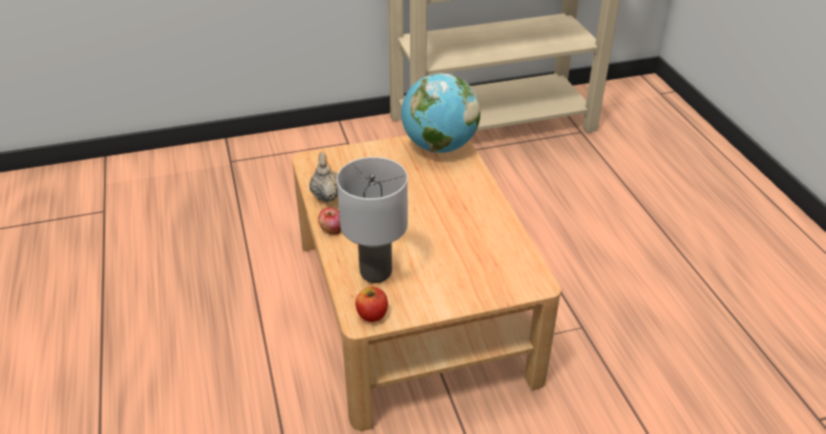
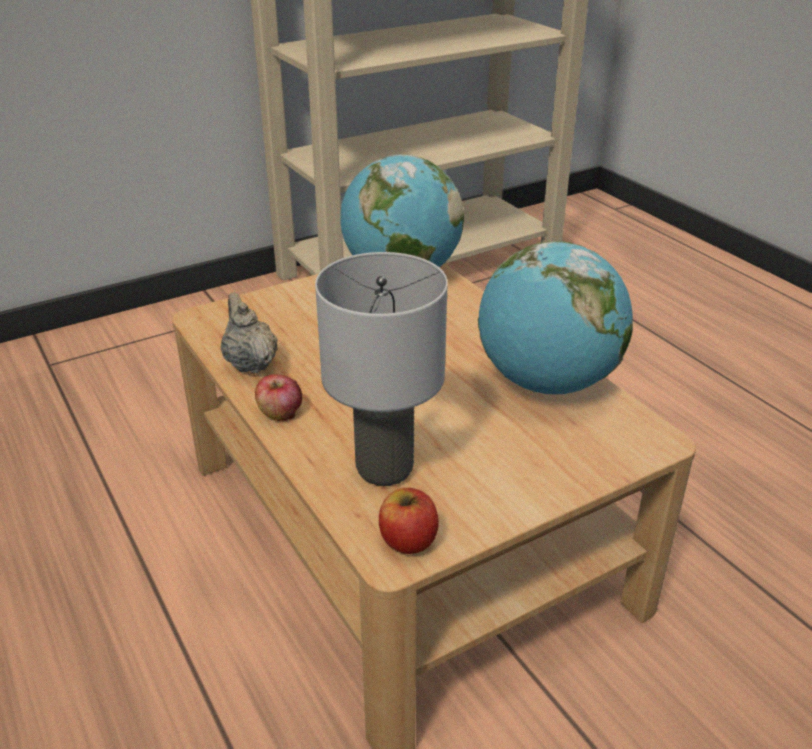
camera: 15 degrees left, 5 degrees down
none -> globe [478,241,633,395]

